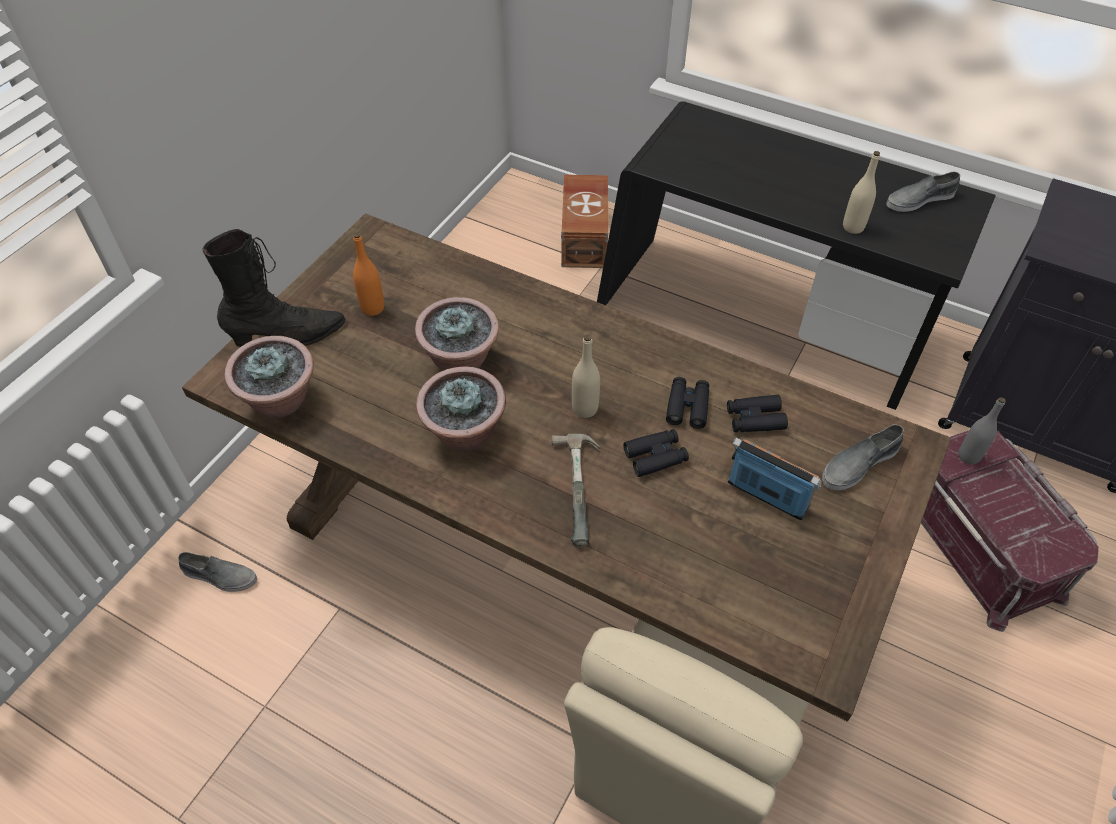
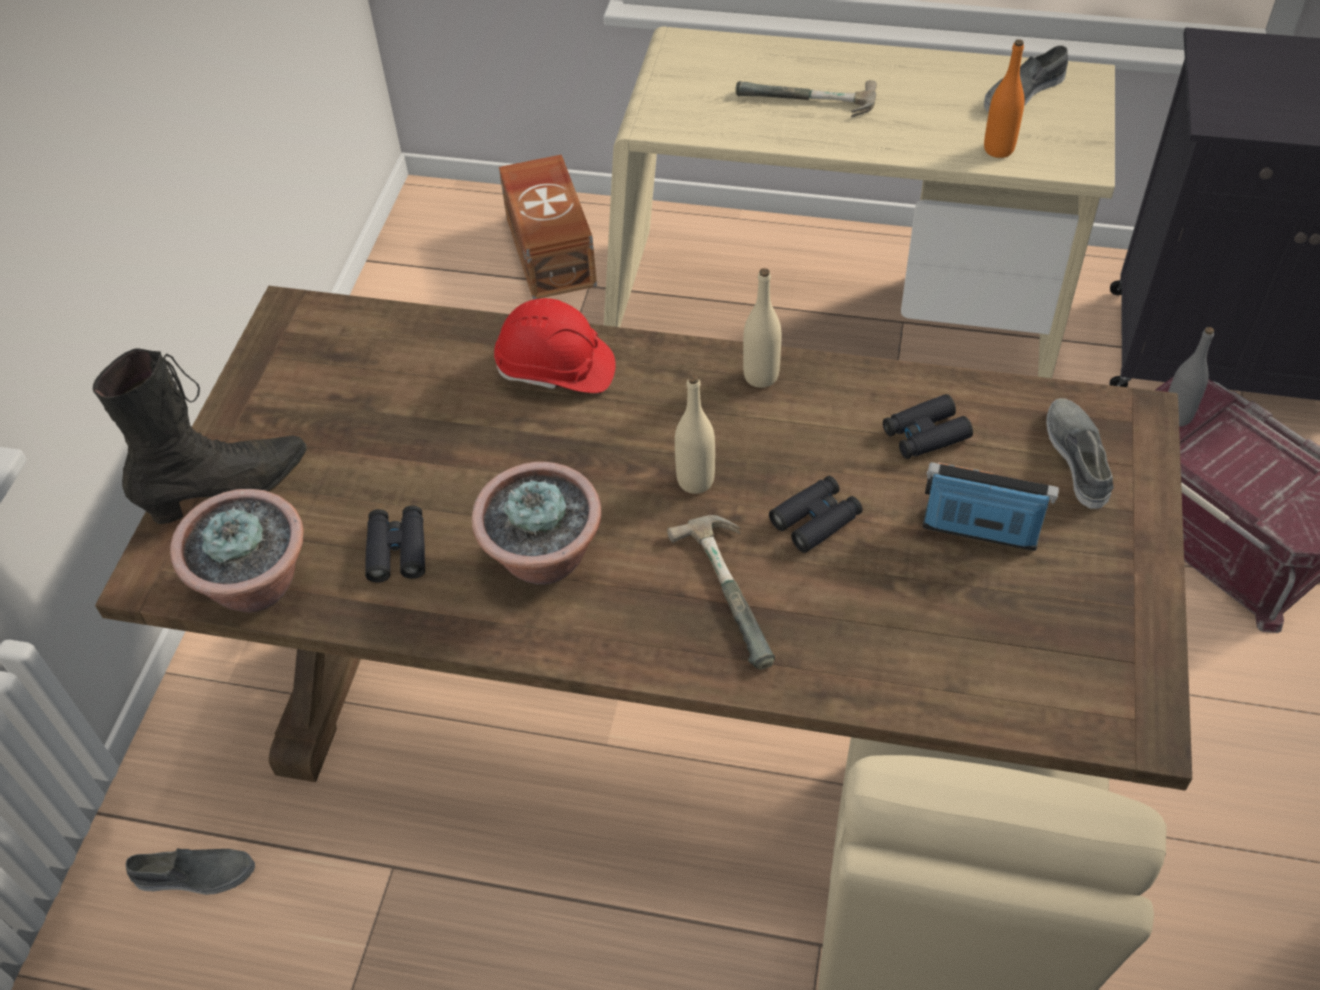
camera: 15 degrees left, 0 degrees up
orange bottle [353,233,384,316] -> orange bottle moved to [984,39,1024,158]
potted plant [415,297,499,371] -> none
black desk [597,101,996,410] -> beige desk [604,27,1115,378]
black binoculars [666,377,709,429] -> black binoculars moved to [365,506,425,583]
grey shoe [822,424,903,491] -> grey shoe turned 135 degrees clockwise [1046,398,1114,509]
beige bottle [843,151,880,234] -> beige bottle moved to [743,268,781,388]
none -> red hard hat [494,298,616,393]
none -> hammer [736,80,877,117]

